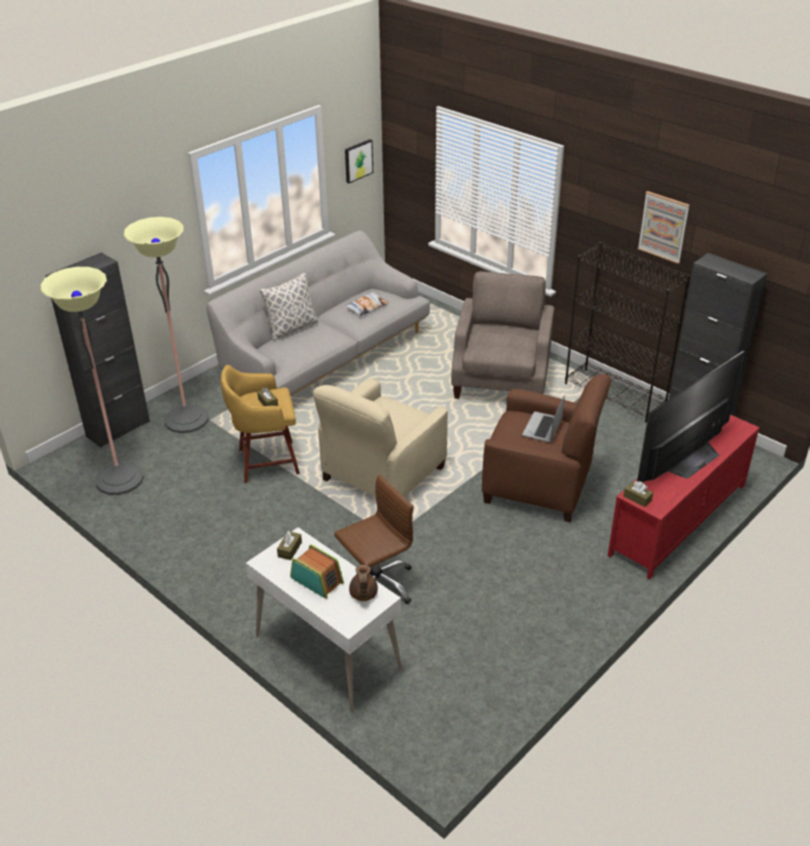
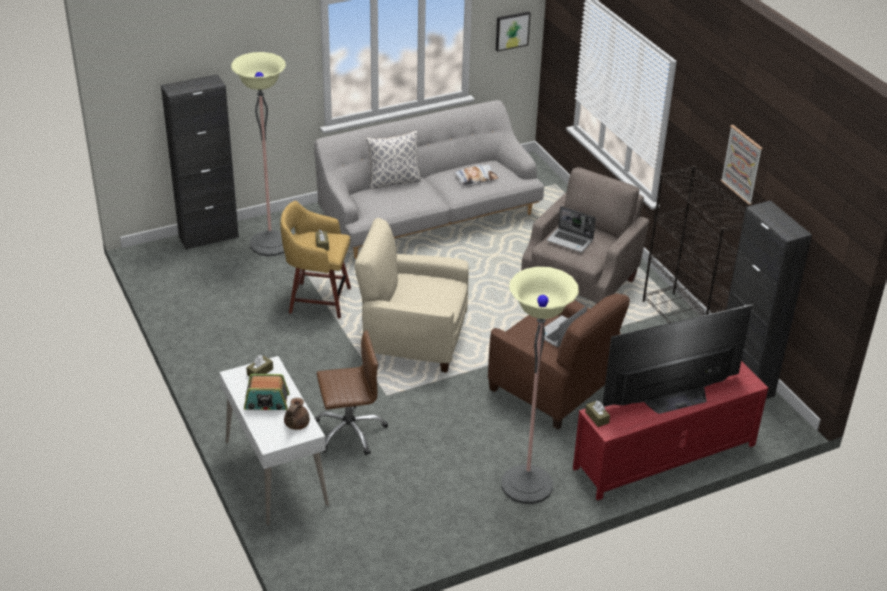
camera: 20 degrees right, 0 degrees up
floor lamp [40,267,144,495] -> floor lamp moved to [501,267,579,504]
radio [290,545,344,599] -> radio turned 120 degrees clockwise [244,374,289,410]
beige armchair [313,378,448,497] -> beige armchair turned 45 degrees clockwise [354,218,468,372]
none -> laptop [547,206,596,252]

